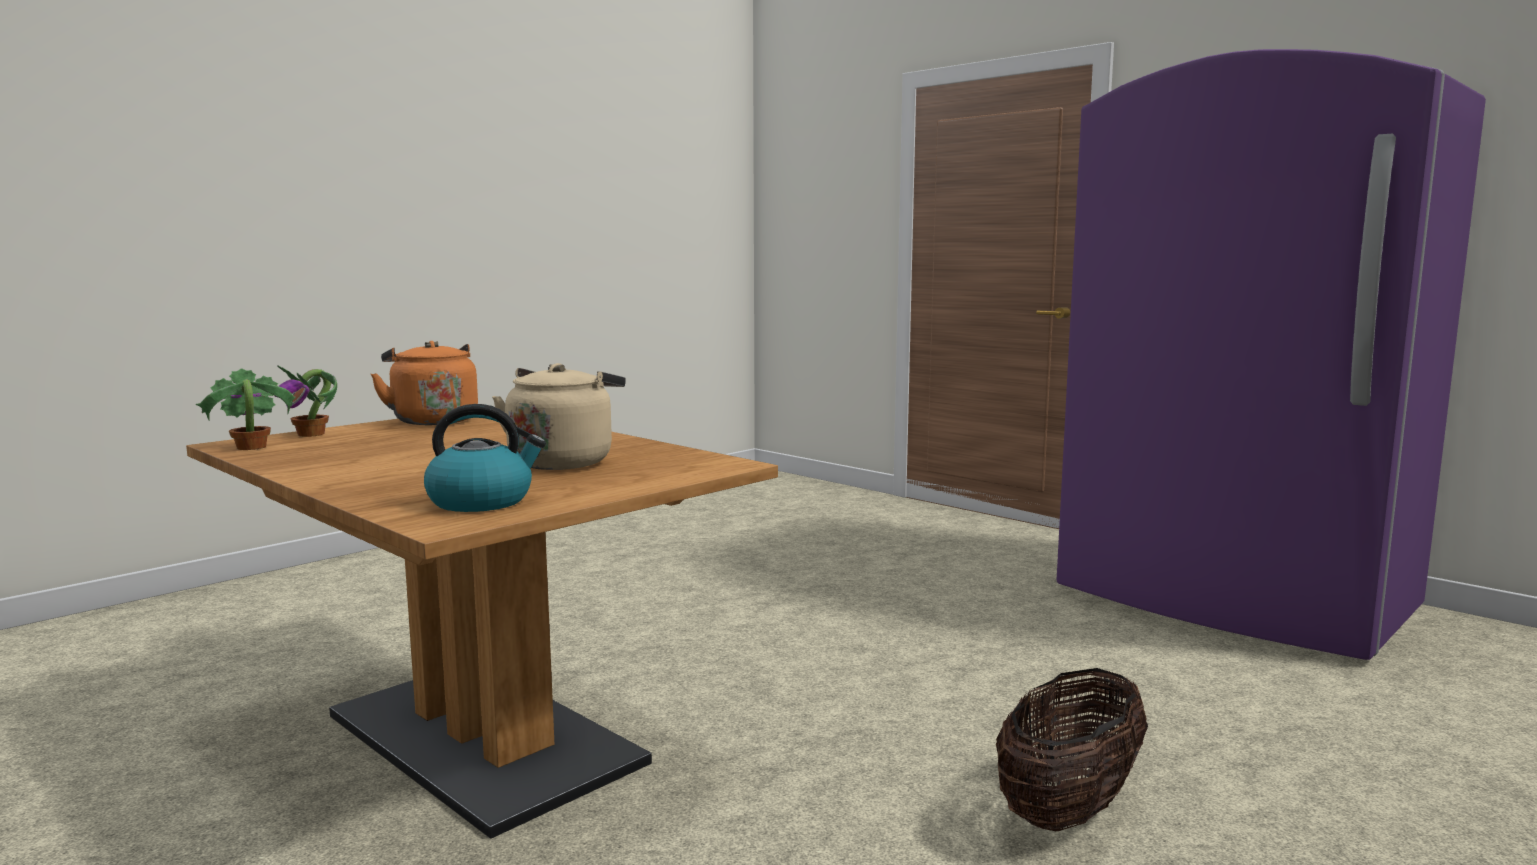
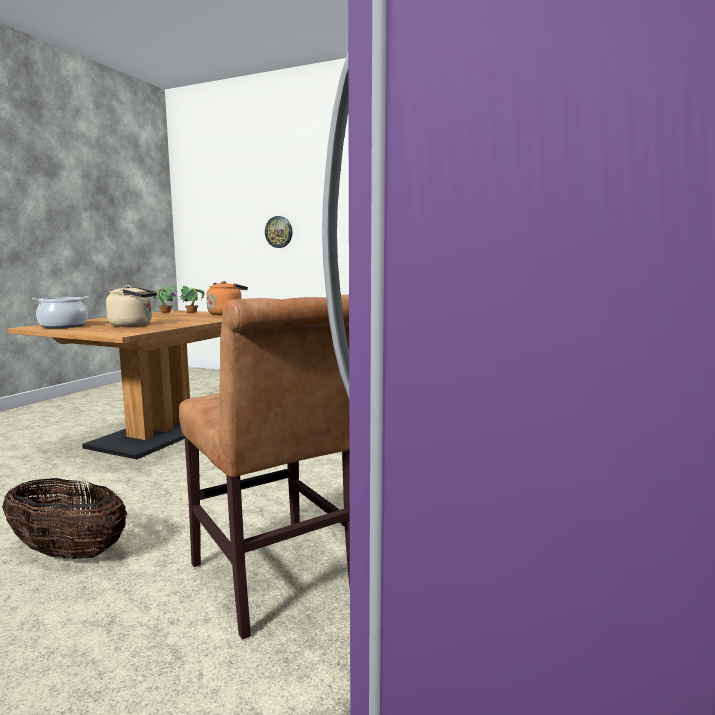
camera: 70 degrees right, 0 degrees up
kettle [424,404,546,512] -> cooking pot [32,296,88,328]
none -> brown chair [179,294,350,640]
none -> wall clock [265,216,292,248]

